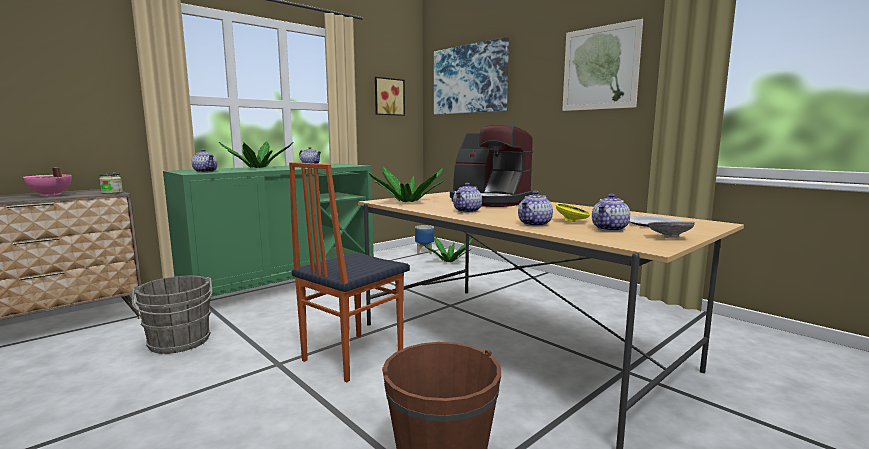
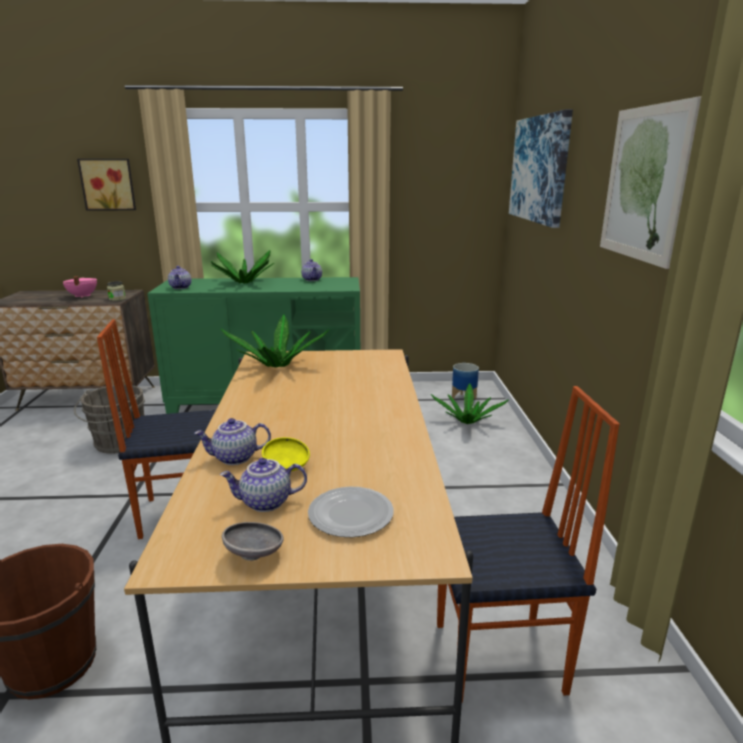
camera: 40 degrees right, 10 degrees up
picture [375,77,405,116] -> picture moved to [77,159,136,210]
coffee machine [450,125,533,207] -> none
teapot [453,183,482,213] -> none
none -> chair [437,386,620,703]

